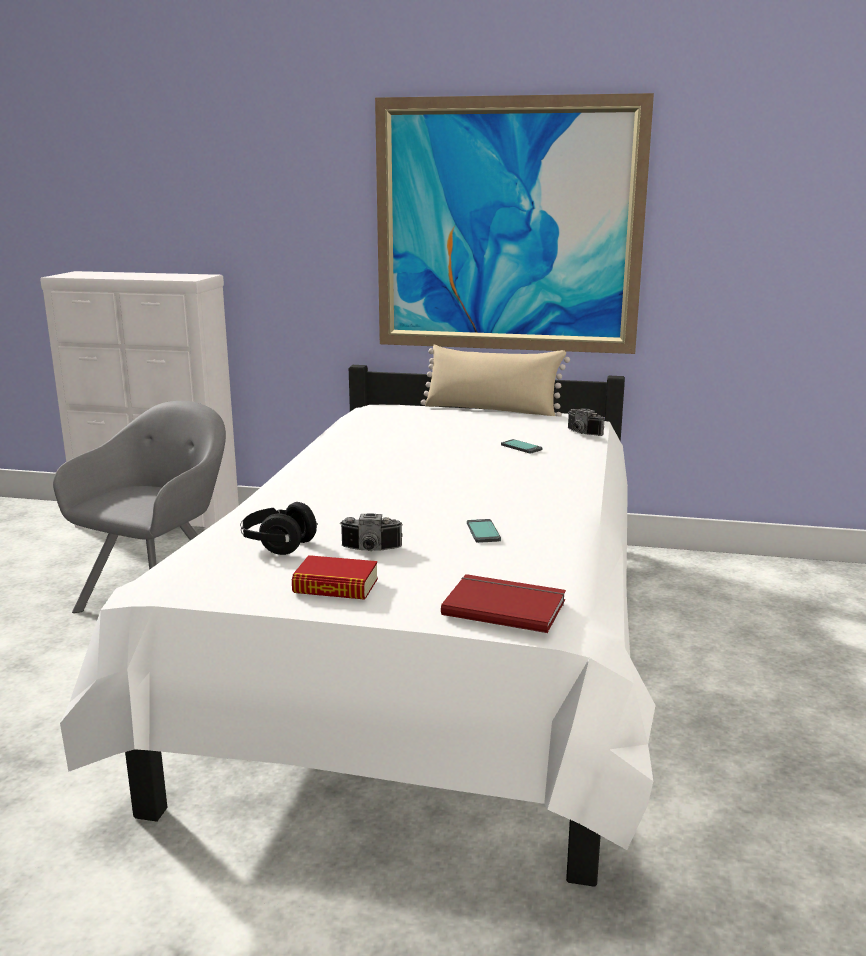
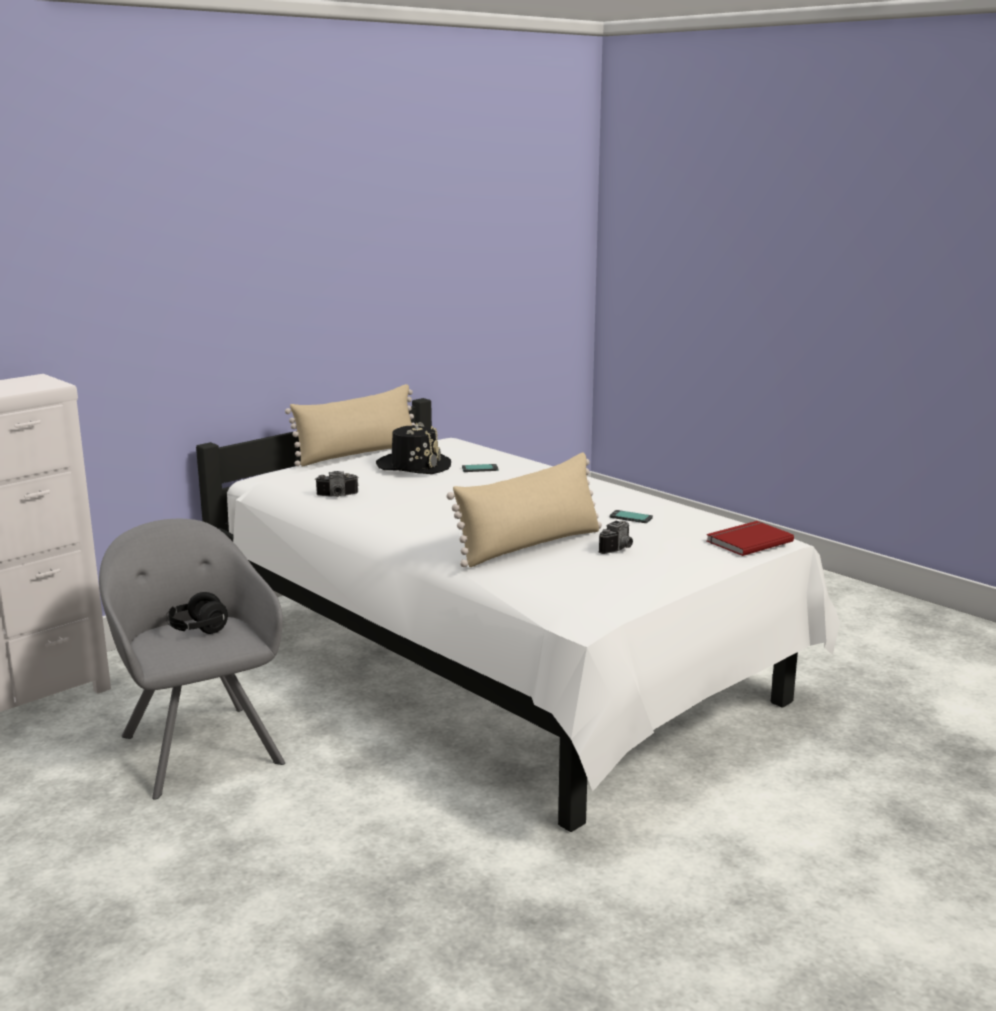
camera: 55 degrees left, 0 degrees up
black headphones [240,502,318,555] -> black headphones moved to [166,592,228,634]
book [292,555,378,600] -> none
picture [375,93,654,354] -> none
camera [568,408,605,436] -> camera moved to [315,471,358,497]
none -> black hat [376,422,451,474]
none -> beige pillow [447,453,602,567]

